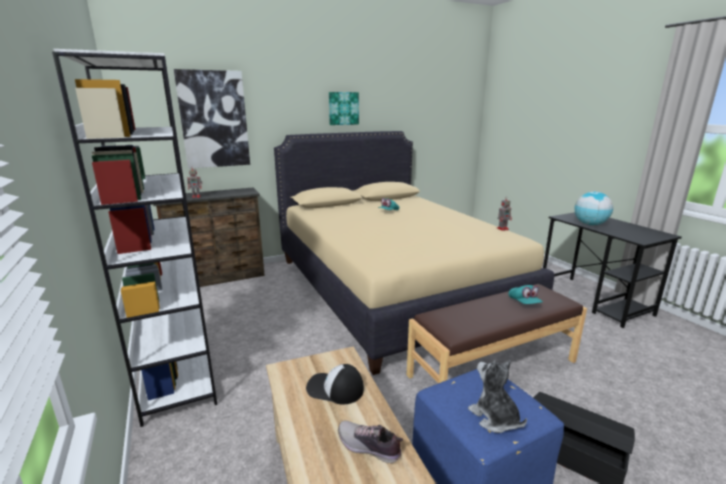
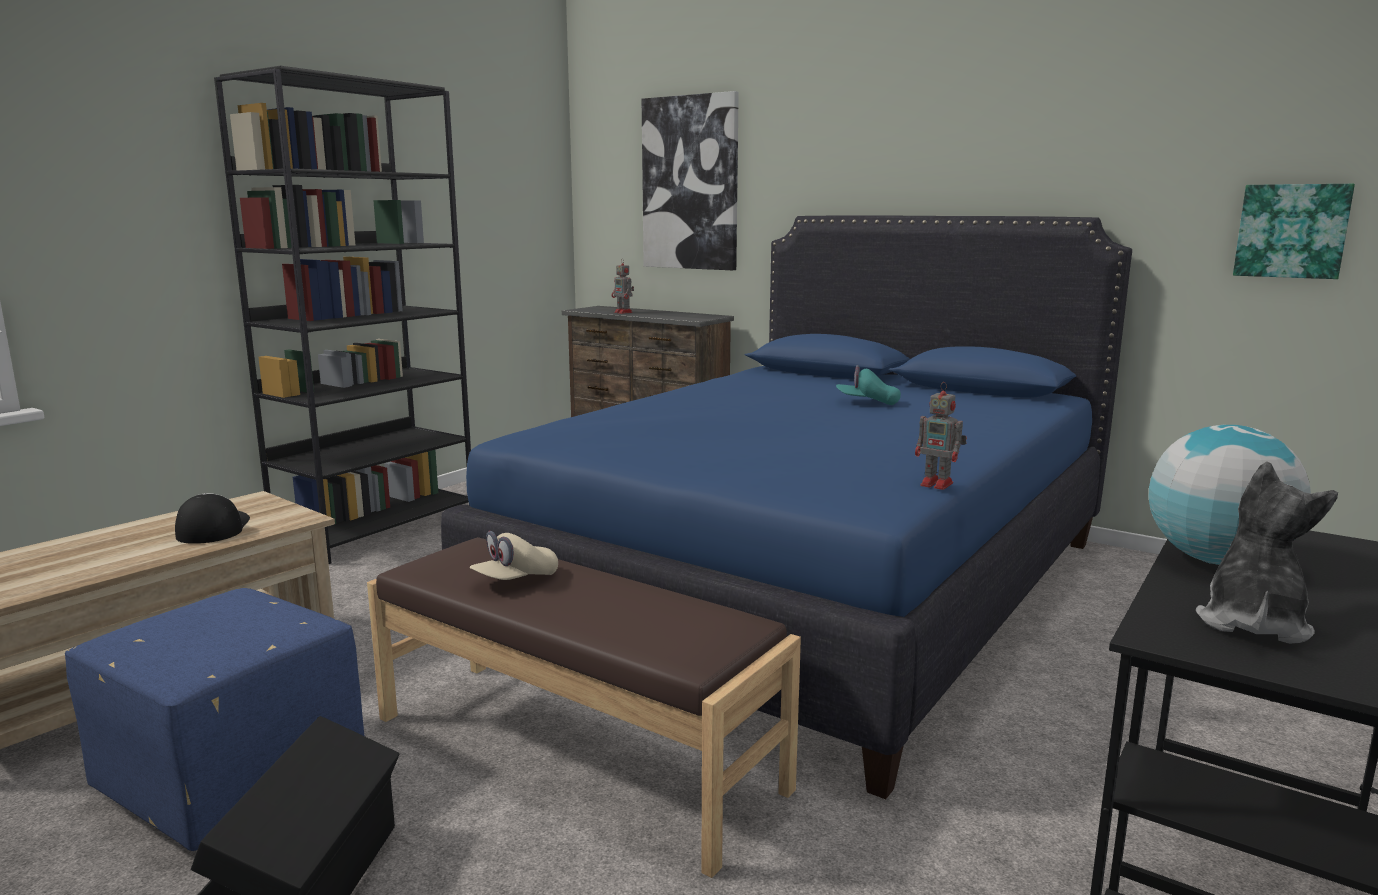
camera: 60 degrees right, 5 degrees down
white bookcase [52,49,217,427] -> black bookcase [214,66,471,564]
beige bed [274,131,554,375] -> blue bed [441,215,1132,799]
picture [329,92,359,125] -> picture moved to [1233,184,1355,279]
shoe [338,421,403,463] -> none
plush toy [468,360,527,433] -> plush toy moved to [1196,461,1338,644]
turquoise cap [509,285,543,304] -> none
none -> beige cap [470,531,558,580]

